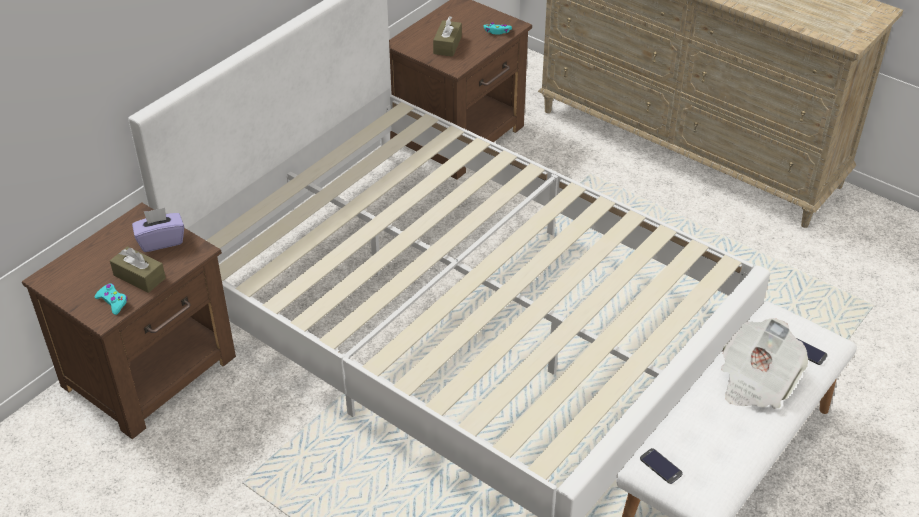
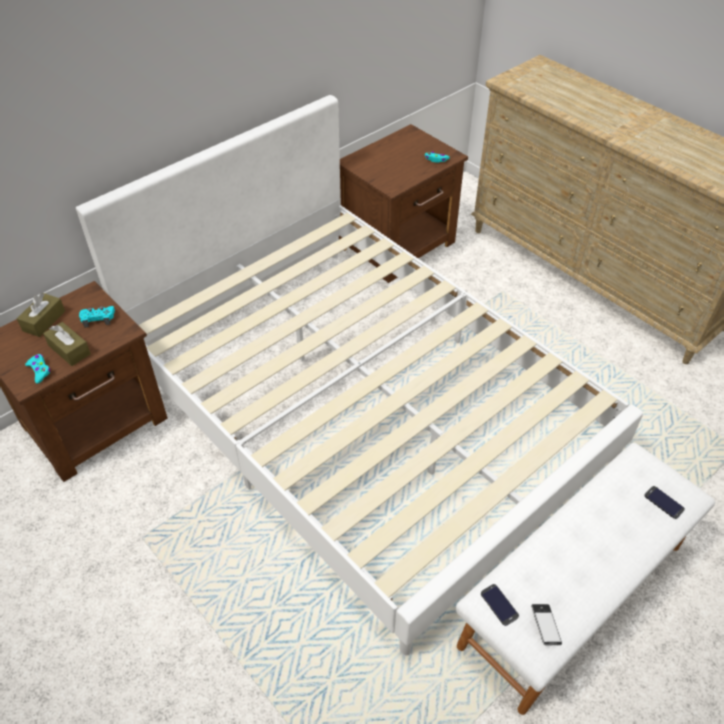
camera: 10 degrees right, 5 degrees up
purple tissue box [132,208,184,252] -> turquoise game controller [79,306,115,327]
brown tissue box [433,16,462,57] -> brown tissue box moved to [17,293,65,337]
newspaper [721,318,808,409] -> none
none -> phone [531,604,562,646]

